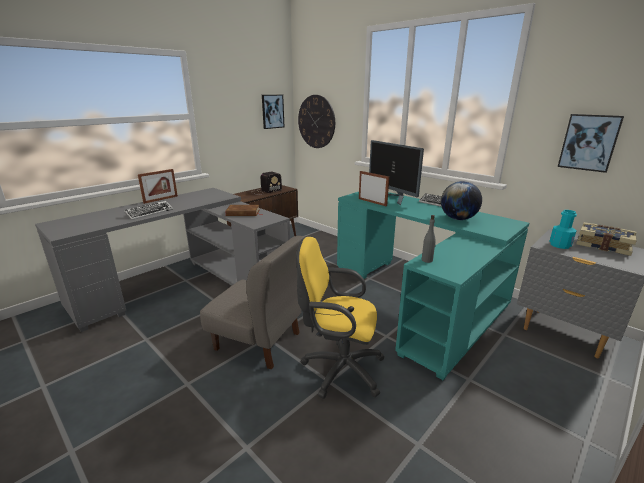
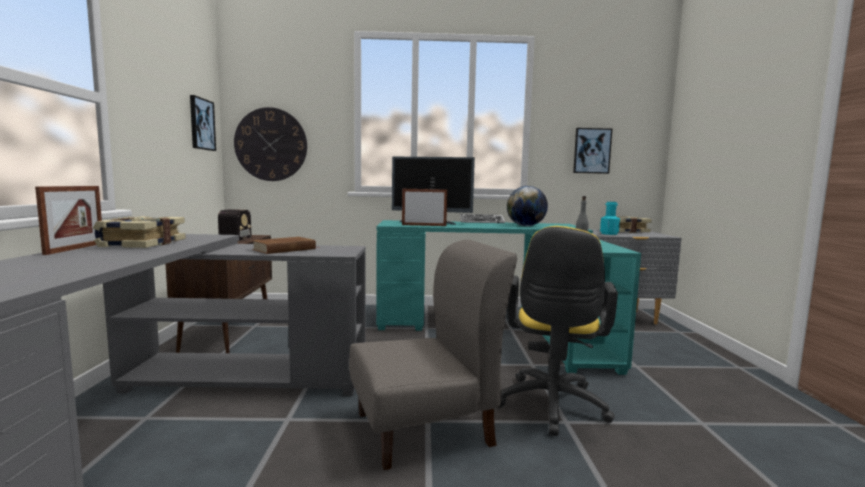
camera: 45 degrees left, 15 degrees down
keyboard [124,201,173,220] -> none
yellow office chair [296,236,385,399] -> yellow office chair turned 45 degrees counterclockwise [499,226,618,436]
none -> book [93,216,186,248]

